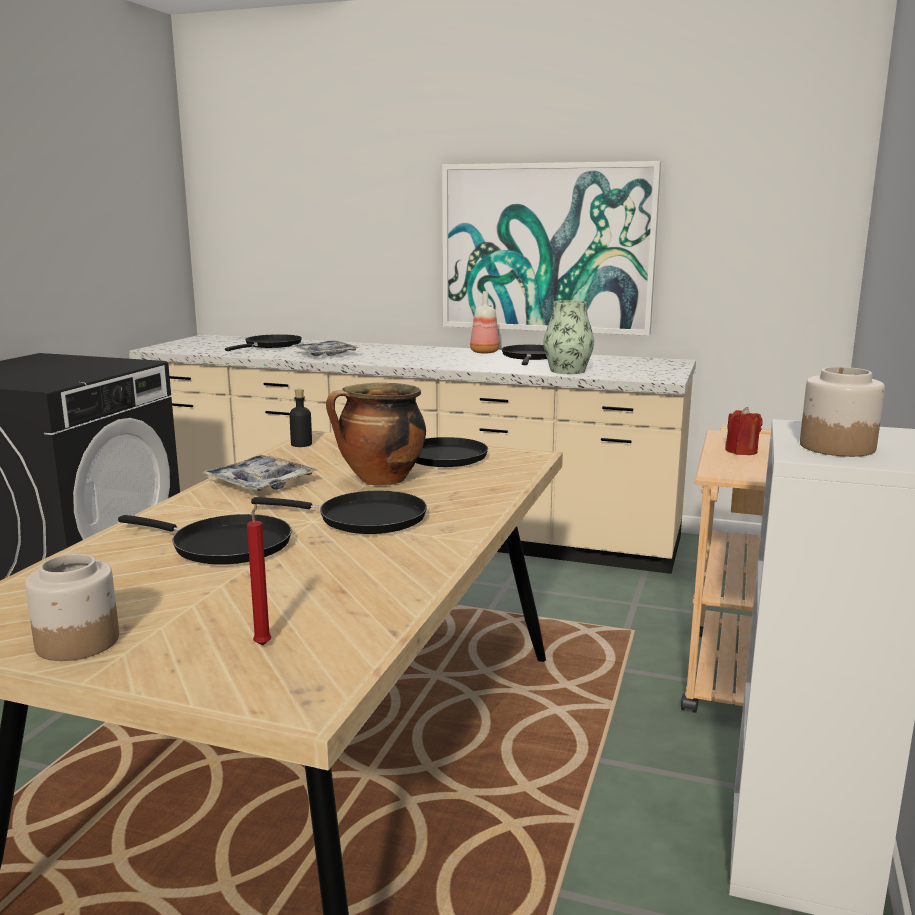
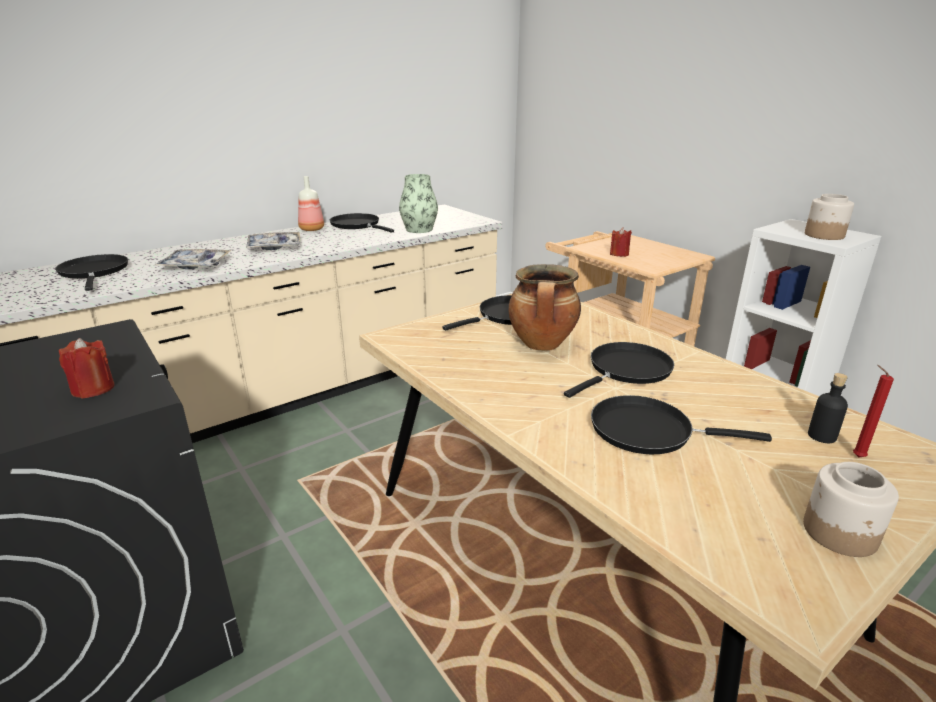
camera: 55 degrees left, 10 degrees up
black frying pan [118,514,292,565] -> black frying pan turned 135 degrees counterclockwise [591,395,772,454]
tray [202,455,317,491] -> tray moved to [246,232,300,250]
black bottle [290,389,312,447] -> black bottle moved to [808,373,848,443]
picture [442,161,661,336] -> none
none -> red candle [59,338,115,399]

